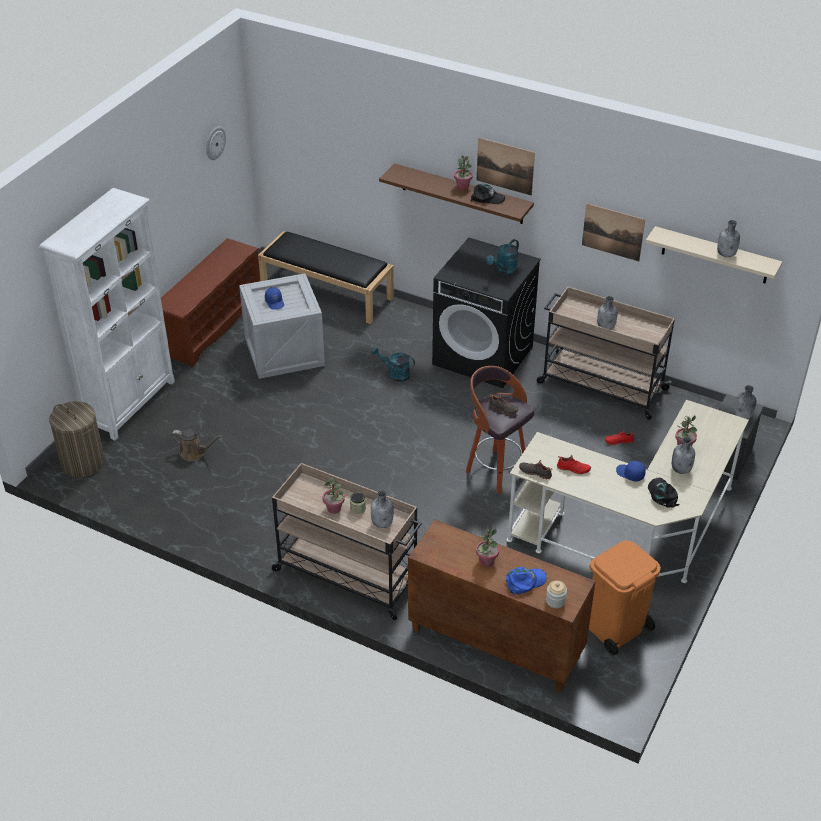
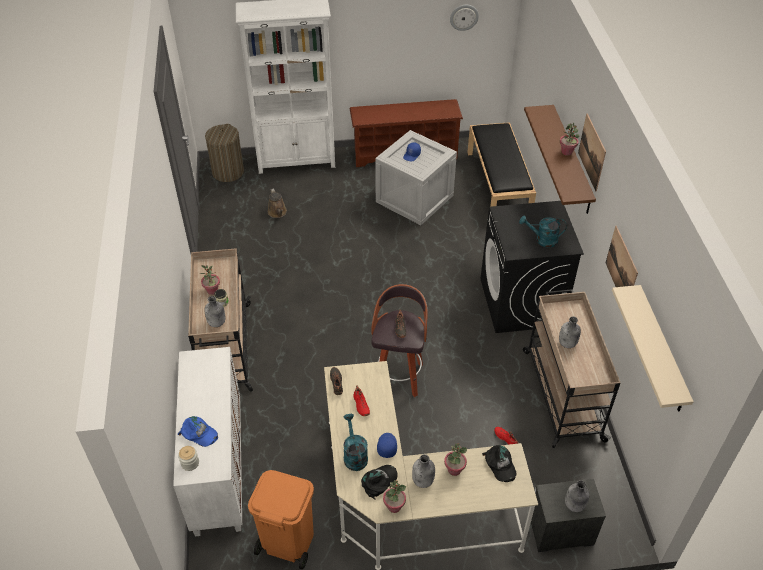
camera: 55 degrees right, 5 degrees up
turquoise watering can [371,346,415,382] -> turquoise watering can moved to [343,414,368,471]
brown cabinet [408,520,596,693] -> white cabinet [173,347,242,537]
black cap [471,184,505,204] -> black cap moved to [482,445,516,482]
potted plant [476,528,499,567] -> potted plant moved to [383,480,406,513]
grey bottle [717,220,740,257] -> none

